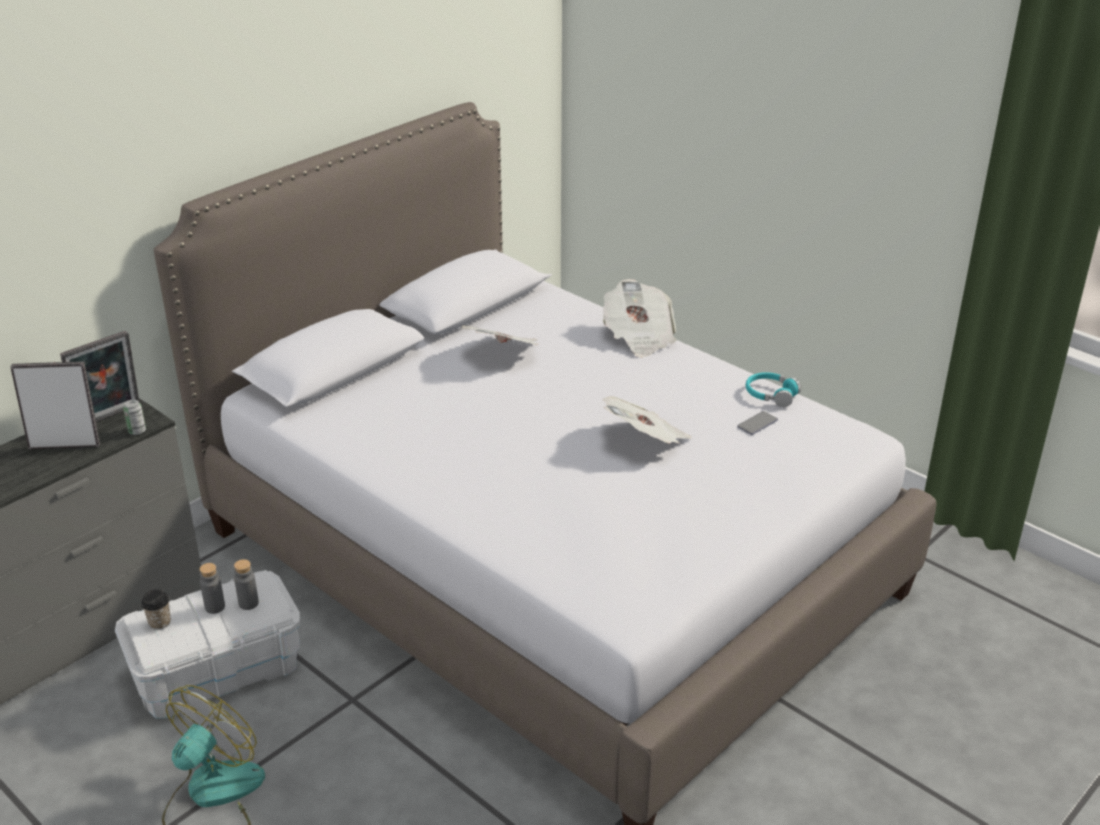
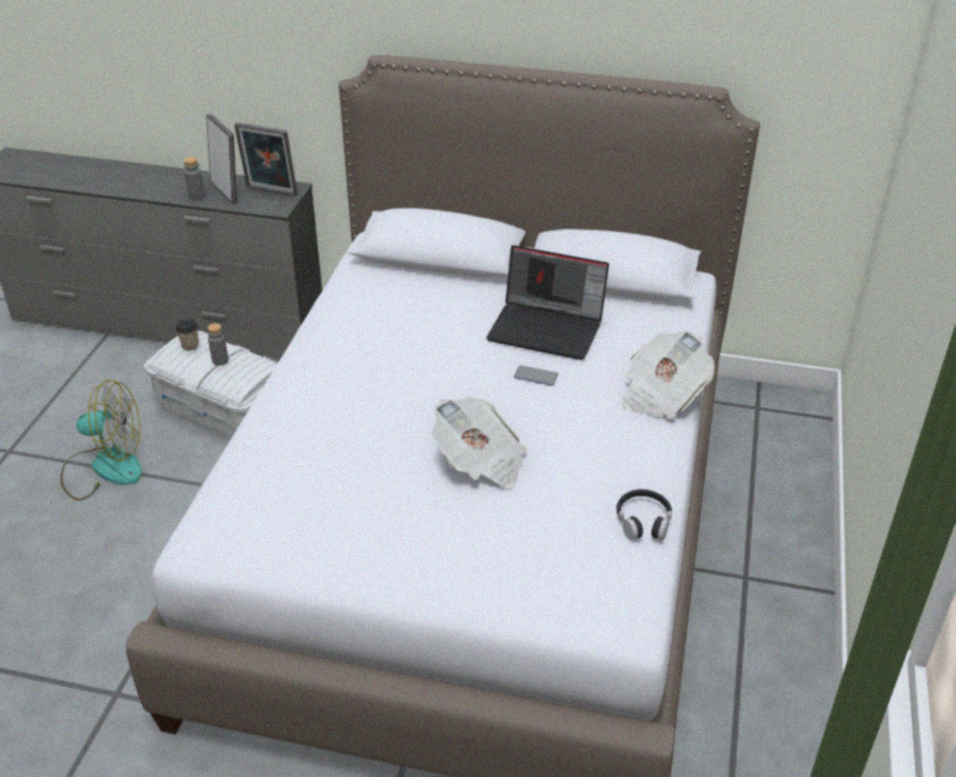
camera: 60 degrees right, 5 degrees up
can [123,400,146,435] -> none
grey bottle [234,559,259,610] -> grey bottle moved to [184,157,205,200]
newspaper [462,325,539,346] -> laptop [486,245,609,360]
phone [737,411,778,435] -> phone moved to [514,365,558,386]
turquoise headphones [746,372,801,407] -> black headphones [616,489,672,540]

